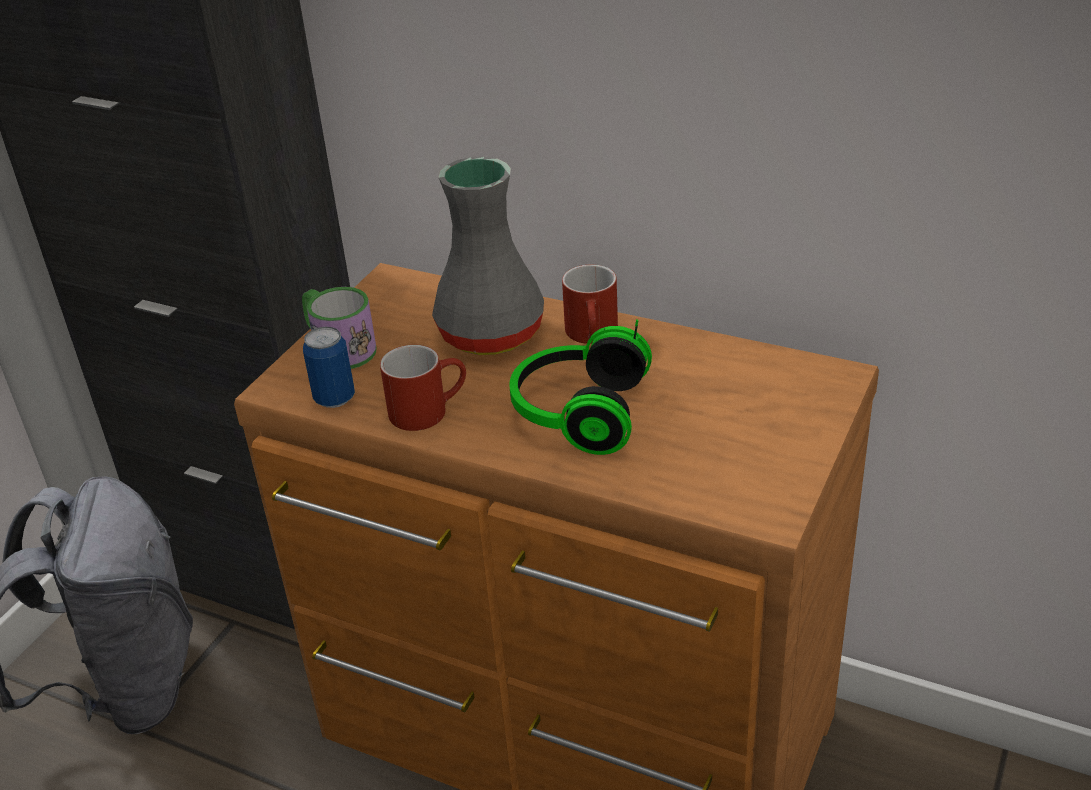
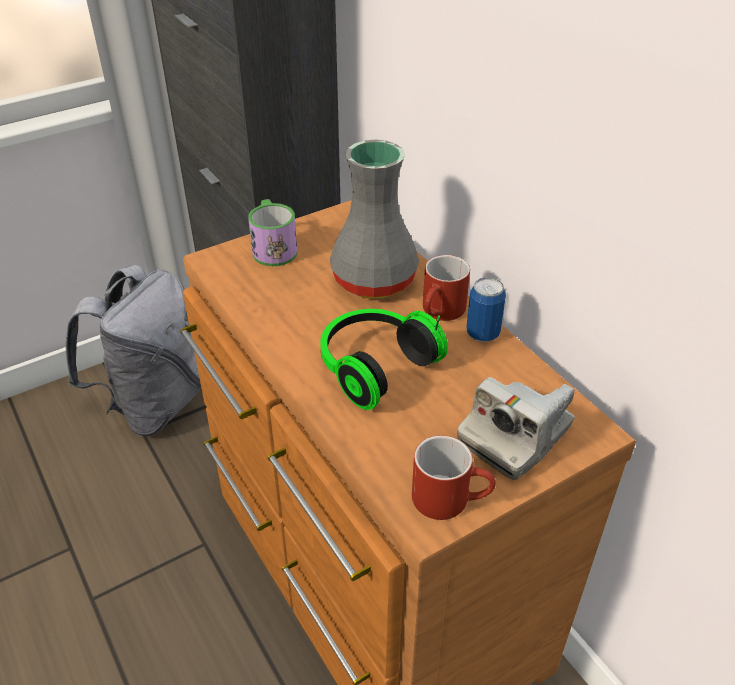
camera: 30 degrees right, 5 degrees up
can [303,327,355,408] -> can moved to [466,277,506,342]
red mug [380,345,466,431] -> red mug moved to [412,435,496,520]
none -> camera [457,377,575,480]

